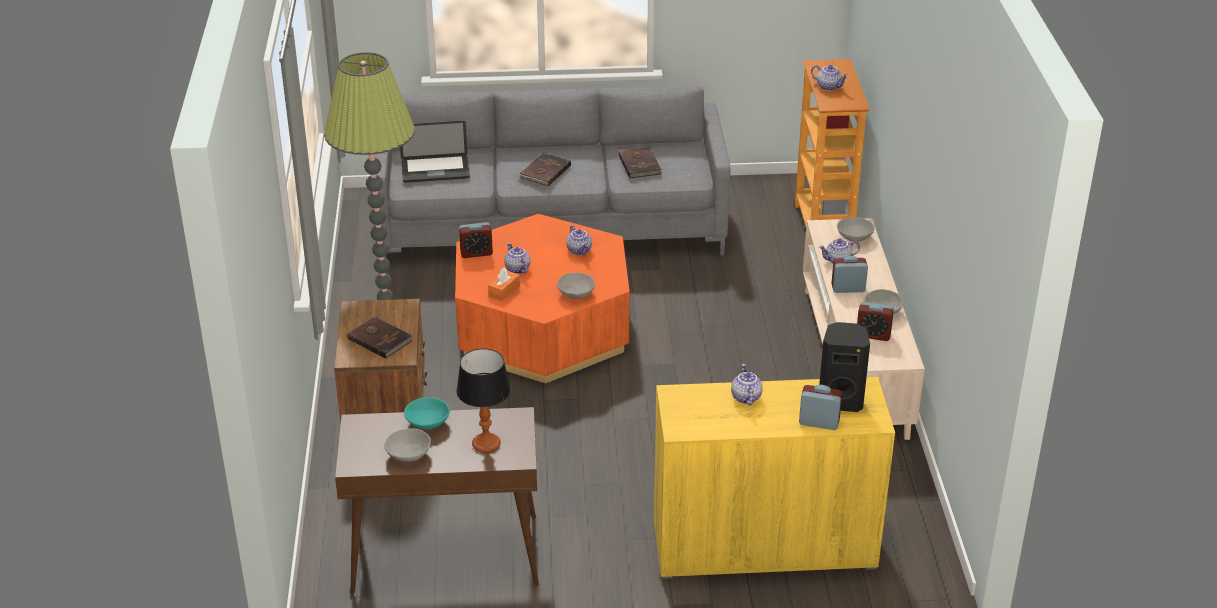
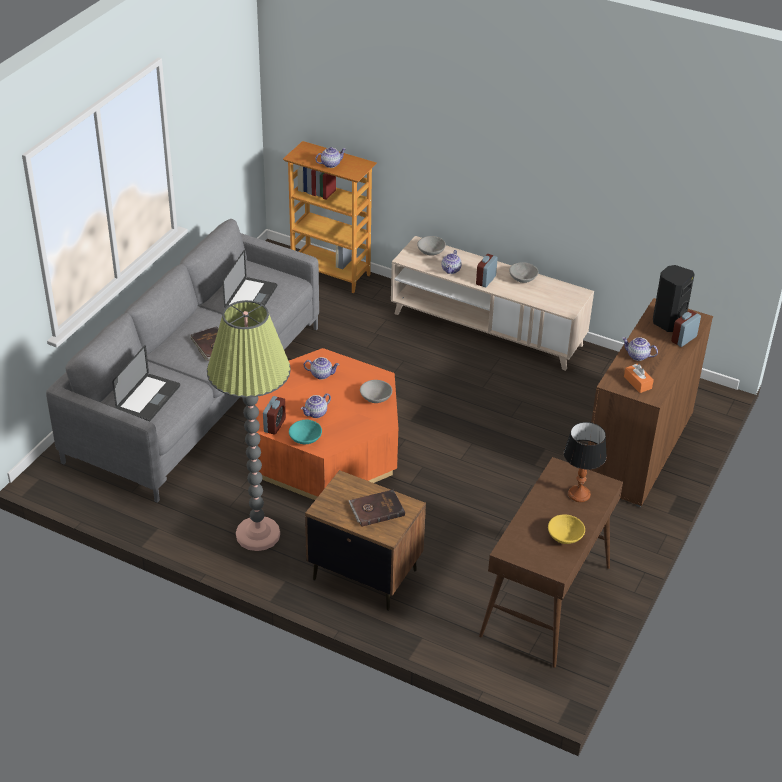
camera: 60 degrees left, 5 degrees up
grey bowl [384,428,431,462] -> yellow bowl [548,514,585,544]
turquoise bowl [404,397,450,430] -> turquoise bowl moved to [289,420,322,444]
orange tissue box [488,268,520,301] -> orange tissue box moved to [624,364,654,393]
teapot [504,243,530,274] -> teapot turned 45 degrees counterclockwise [301,393,331,418]
brown book [618,147,662,178] -> laptop [223,250,277,308]
yellow cabinet [654,377,895,579] -> brown cabinet [588,298,713,507]
alarm clock [857,302,894,341] -> none

